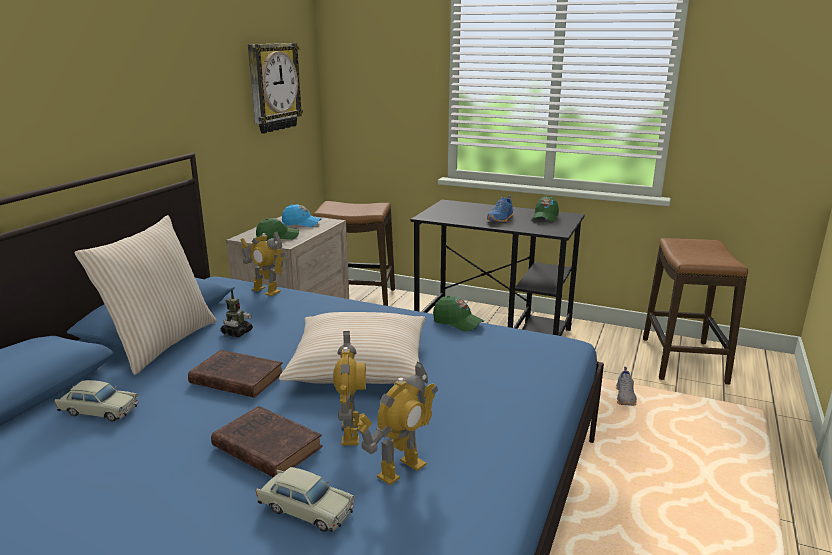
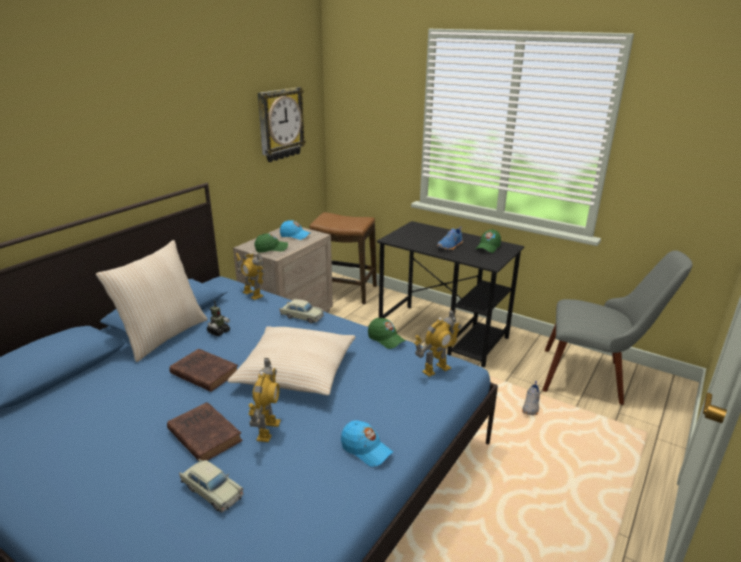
camera: 10 degrees right, 5 degrees up
beige toy car [54,380,139,422] -> beige toy car moved to [280,299,324,323]
toy robot [357,362,438,485] -> toy robot moved to [414,310,461,377]
stool [643,238,748,385] -> grey chair [542,250,692,405]
none -> blue cap [341,420,393,467]

